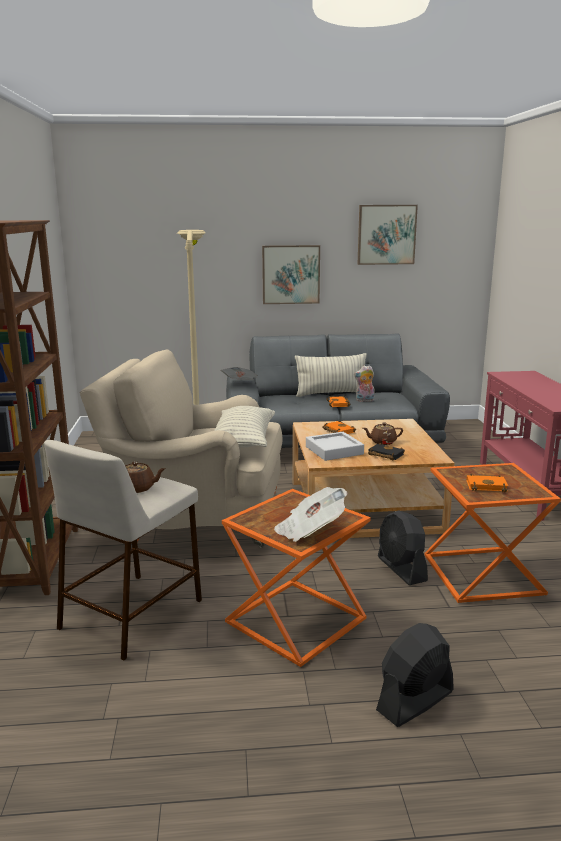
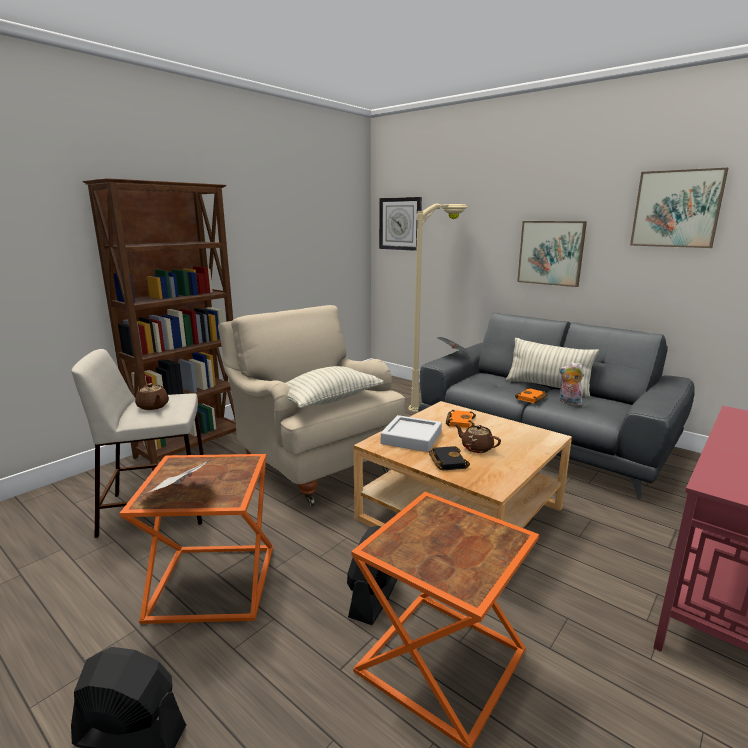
camera: 45 degrees right, 0 degrees up
orange book [466,474,508,492] -> none
none -> wall clock [379,197,422,251]

